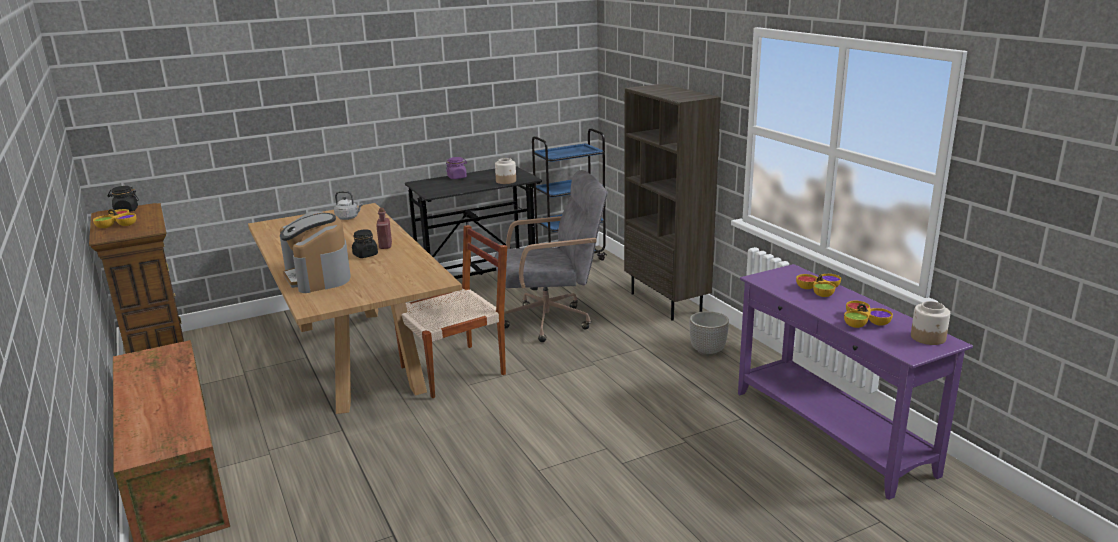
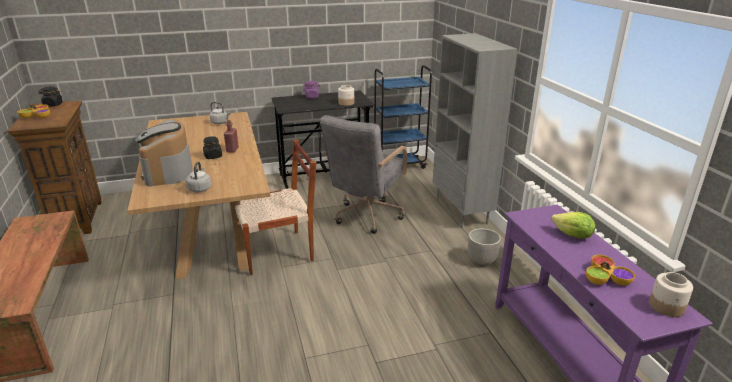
camera: 10 degrees right, 5 degrees up
grey office chair [495,170,608,342] -> grey office chair turned 120 degrees clockwise [320,115,407,234]
brown bookcase [624,84,721,320] -> grey bookcase [433,33,518,228]
bowl [796,274,841,297] -> lettuce [551,212,595,239]
none -> grey kettle [186,161,211,192]

